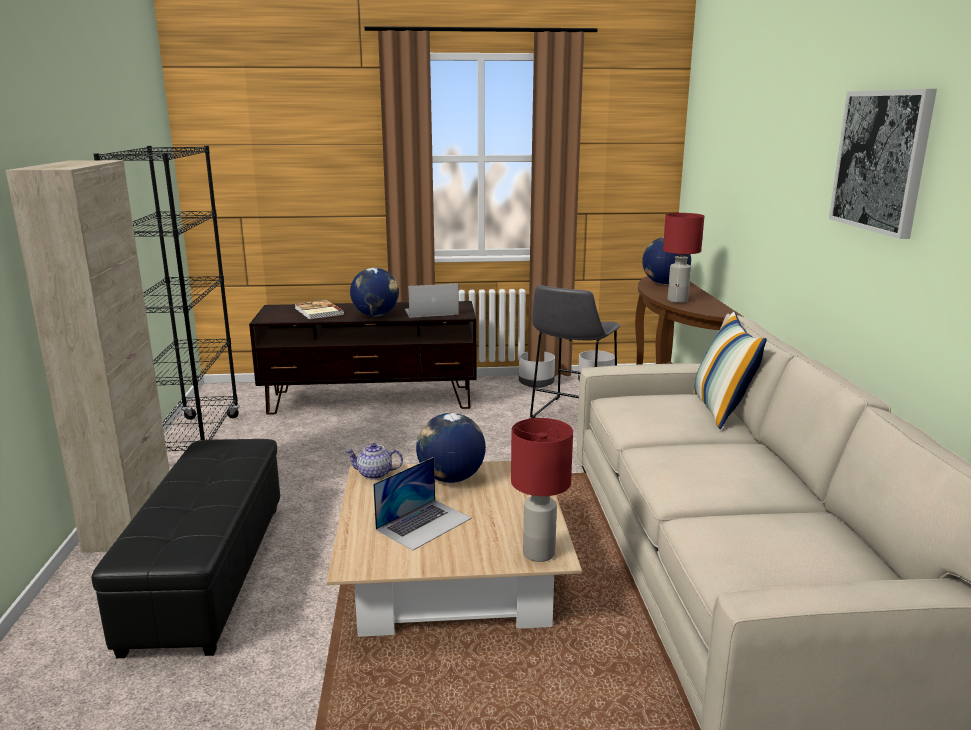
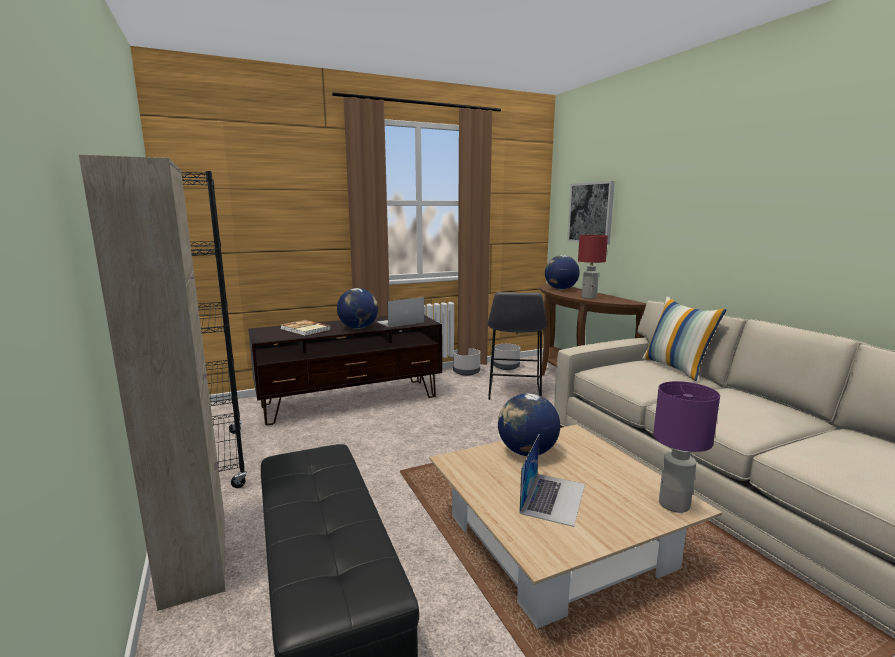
camera: 20 degrees left, 5 degrees down
teapot [345,443,403,480] -> none
red table lamp [511,418,573,562] -> purple table lamp [653,381,720,513]
picture [829,89,937,239] -> picture moved to [567,181,615,245]

